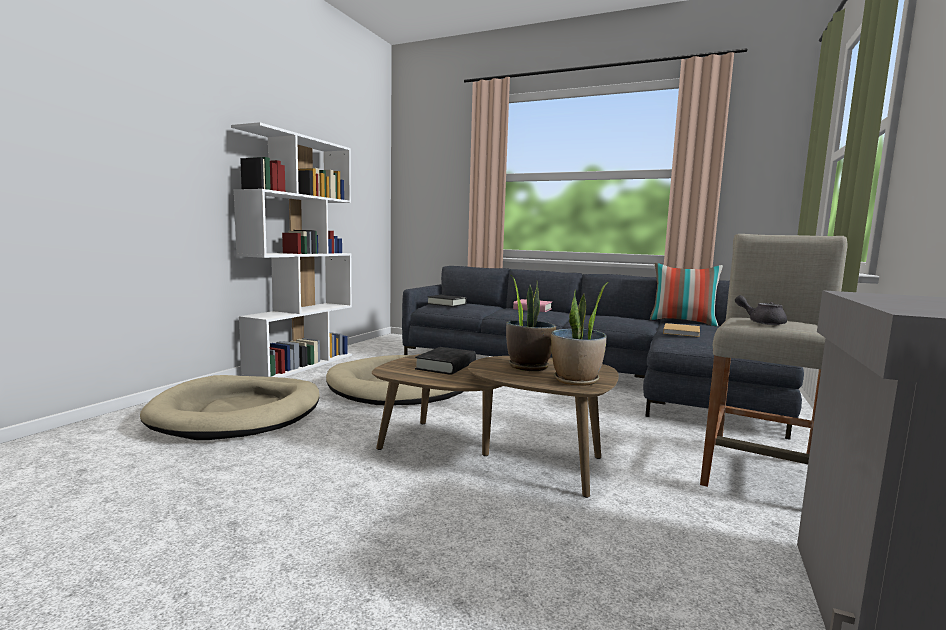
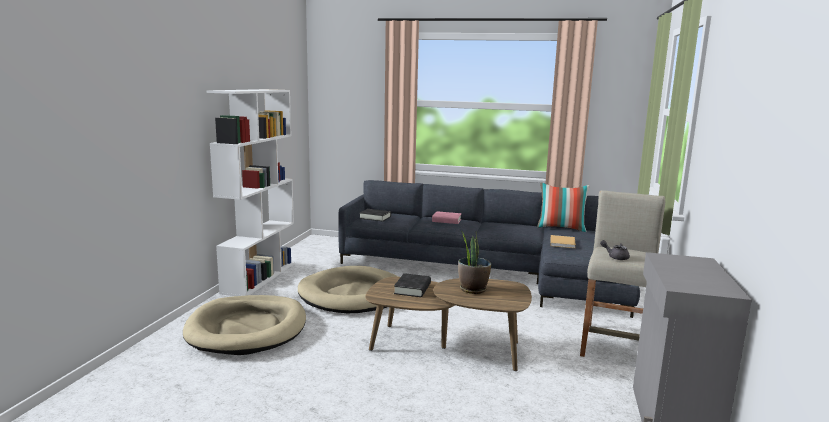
camera: 10 degrees left, 5 degrees up
potted plant [551,282,608,386] -> none

